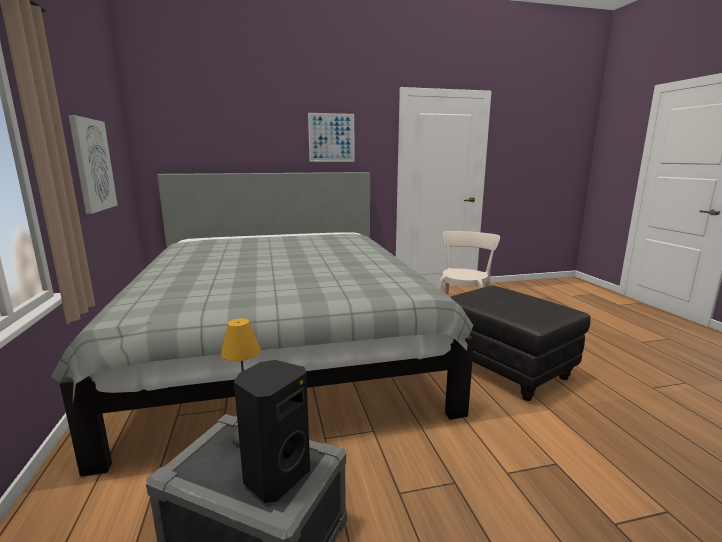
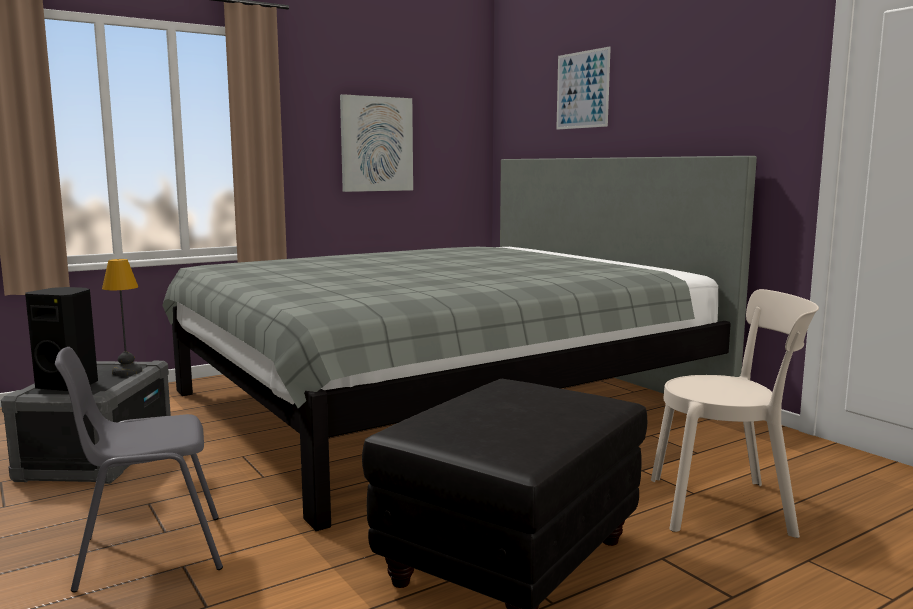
camera: 70 degrees right, 5 degrees down
picture [308,113,354,162] -> picture moved to [556,46,611,130]
none -> grey chair [55,347,223,592]

